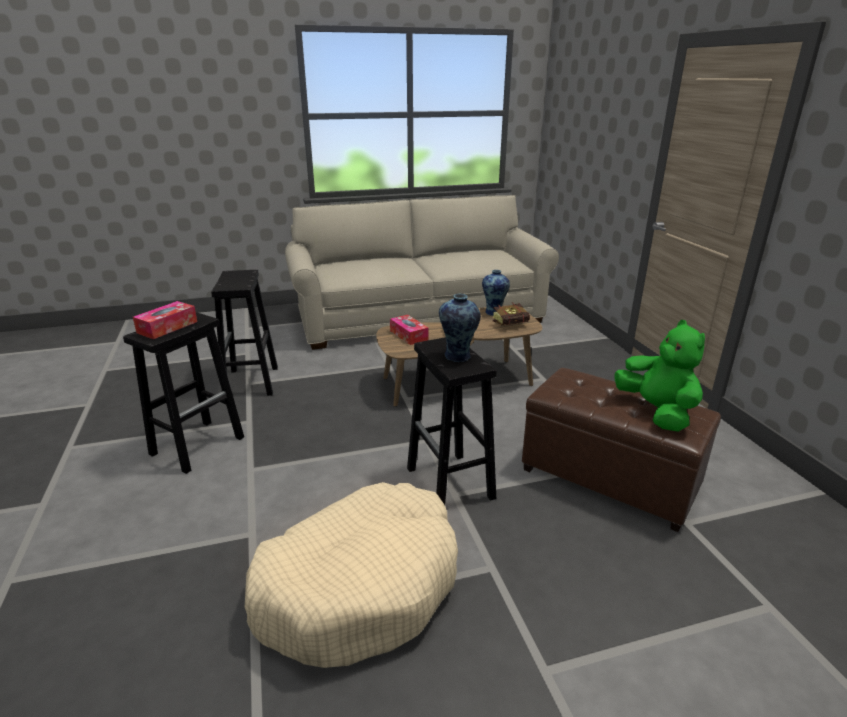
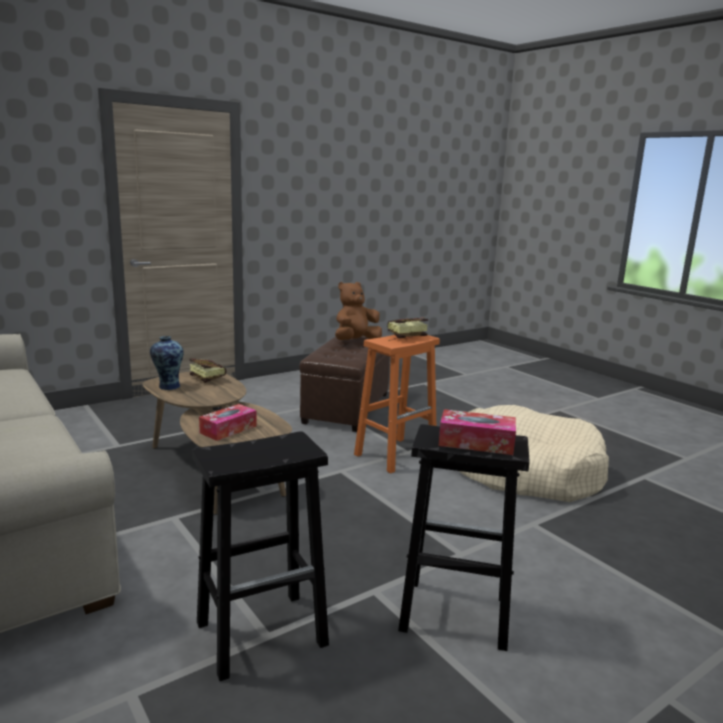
camera: 110 degrees left, 10 degrees down
black stool [407,337,496,505] -> orange stool [354,335,440,473]
vase [439,294,481,362] -> book [387,317,428,341]
green plush toy [614,320,705,432] -> brown plush toy [335,282,382,340]

